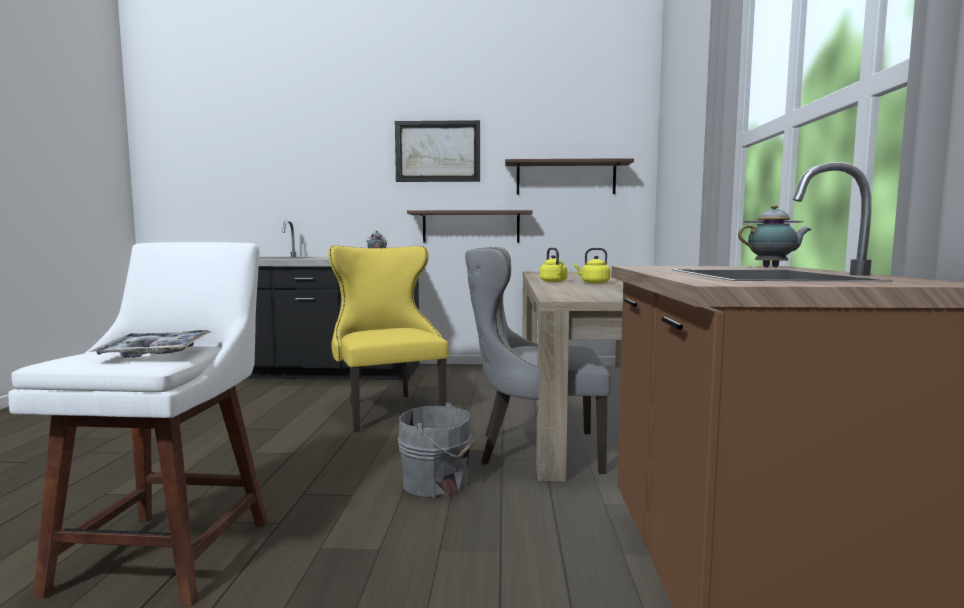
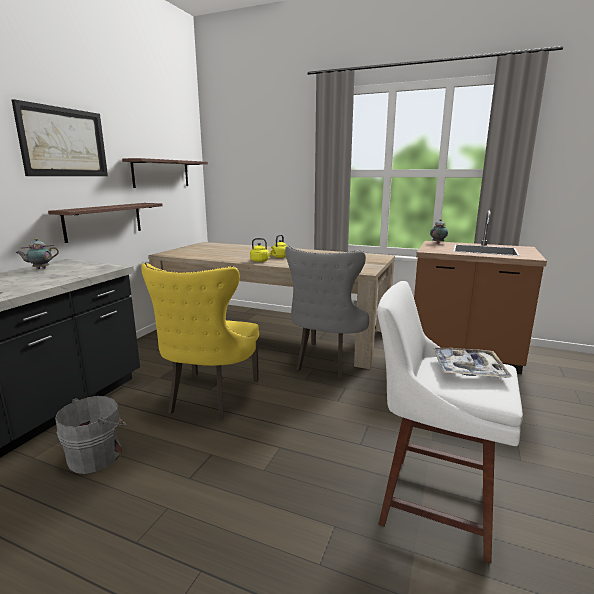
camera: 70 degrees left, 10 degrees up
yellow chair [328,245,449,432] -> yellow chair turned 75 degrees counterclockwise [141,263,259,420]
grey bucket [398,402,477,497] -> grey bucket moved to [55,396,126,474]

